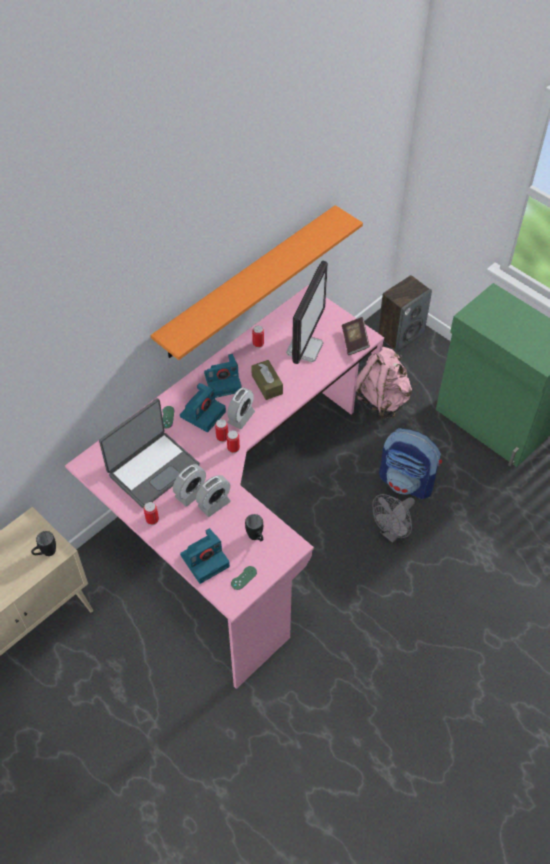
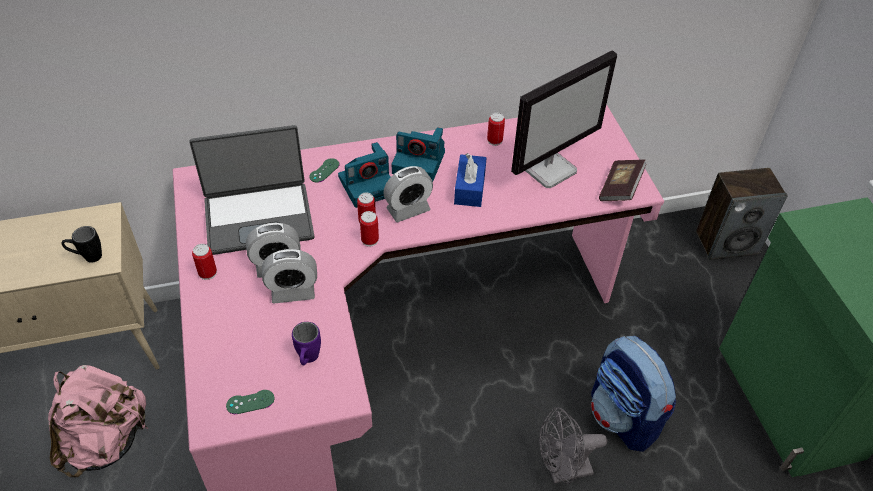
camera: 30 degrees right, 5 degrees down
orange shelf [151,205,363,360] -> none
camera [180,528,230,584] -> none
black mug [245,514,263,541] -> purple mug [292,322,321,365]
brown tissue box [251,360,283,400] -> blue tissue box [454,153,487,207]
pink backpack [356,347,412,419] -> pink backpack moved to [48,365,148,477]

